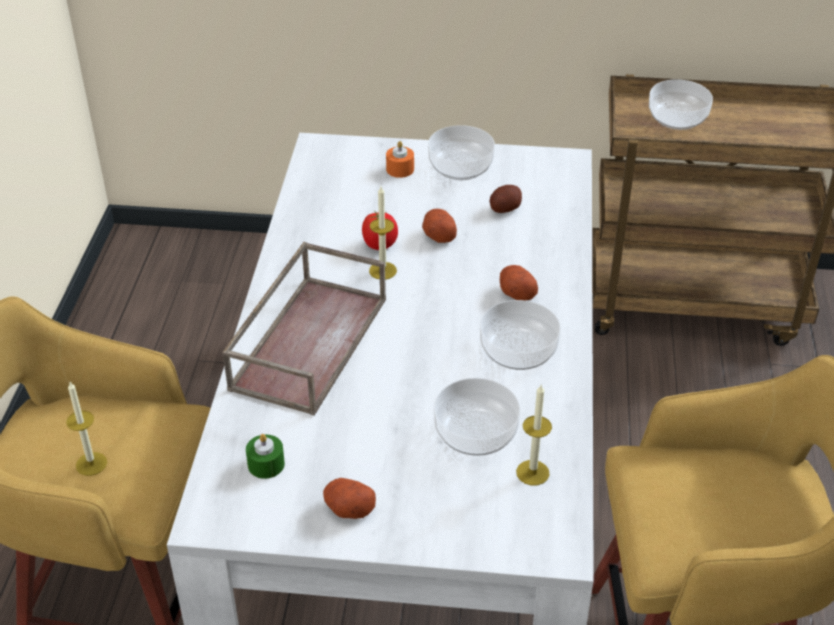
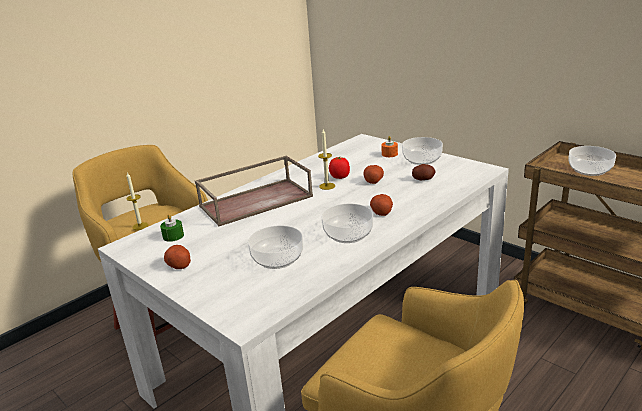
camera: 40 degrees right, 15 degrees down
candle [516,385,552,485] -> none

